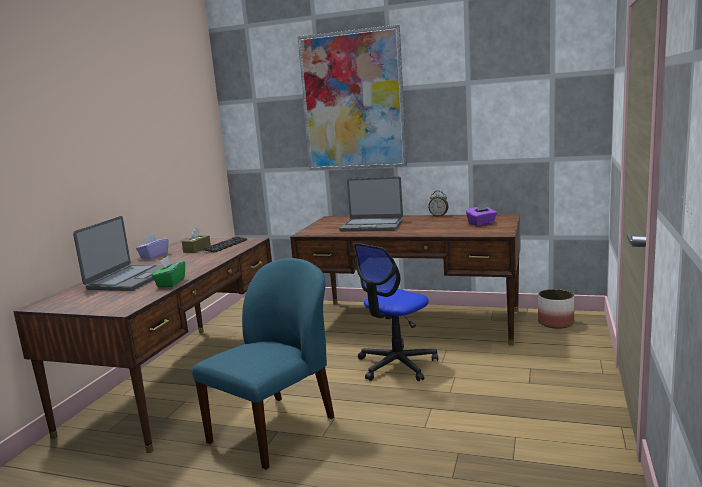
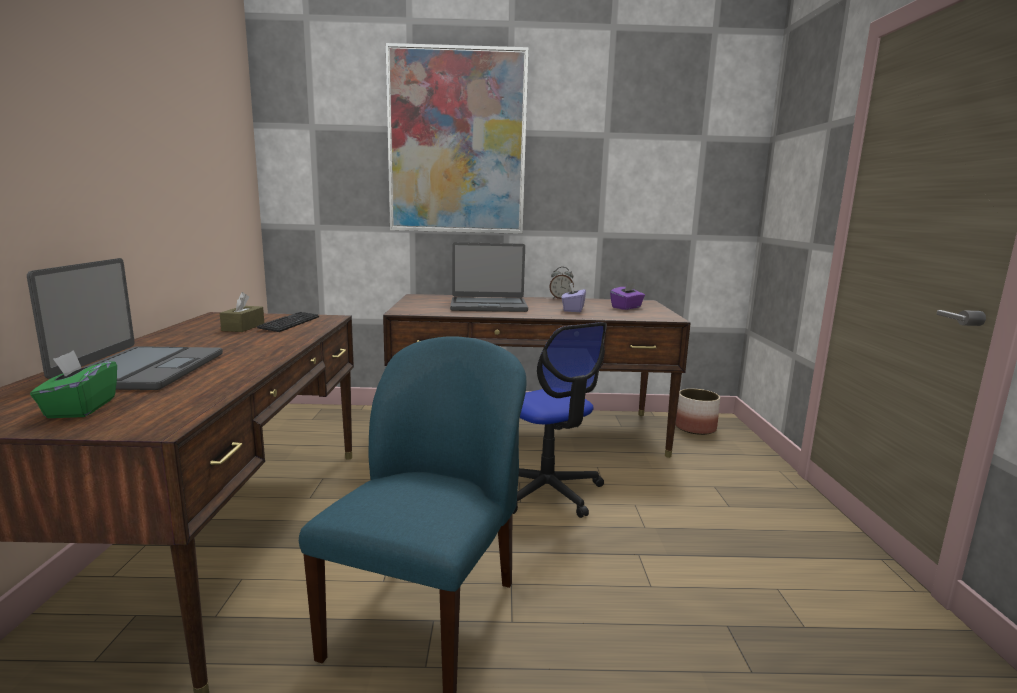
camera: 20 degrees left, 0 degrees up
purple tissue box [136,233,169,259] -> purple tissue box moved to [562,283,586,312]
green tissue box [152,256,185,287] -> green tissue box moved to [30,350,117,418]
office chair [353,243,438,381] -> office chair turned 60 degrees counterclockwise [513,322,607,518]

